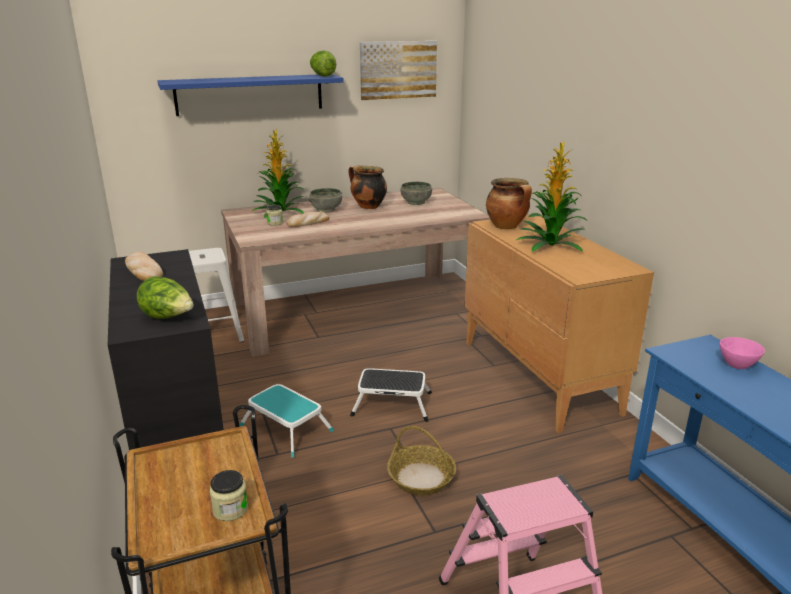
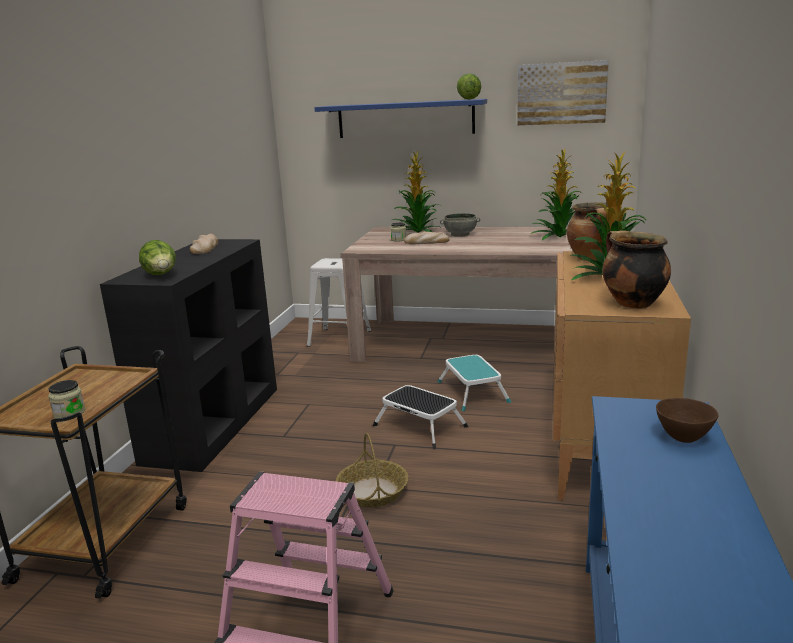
camera: 35 degrees right, 5 degrees down
turquoise step ladder [239,384,334,458] -> turquoise step ladder moved to [437,355,511,411]
cooking pot [348,166,387,209] -> cooking pot moved to [602,230,671,309]
grey bowl [401,182,432,205] -> potted plant [530,149,583,240]
pink bowl [720,337,765,369] -> brown bowl [656,398,718,443]

